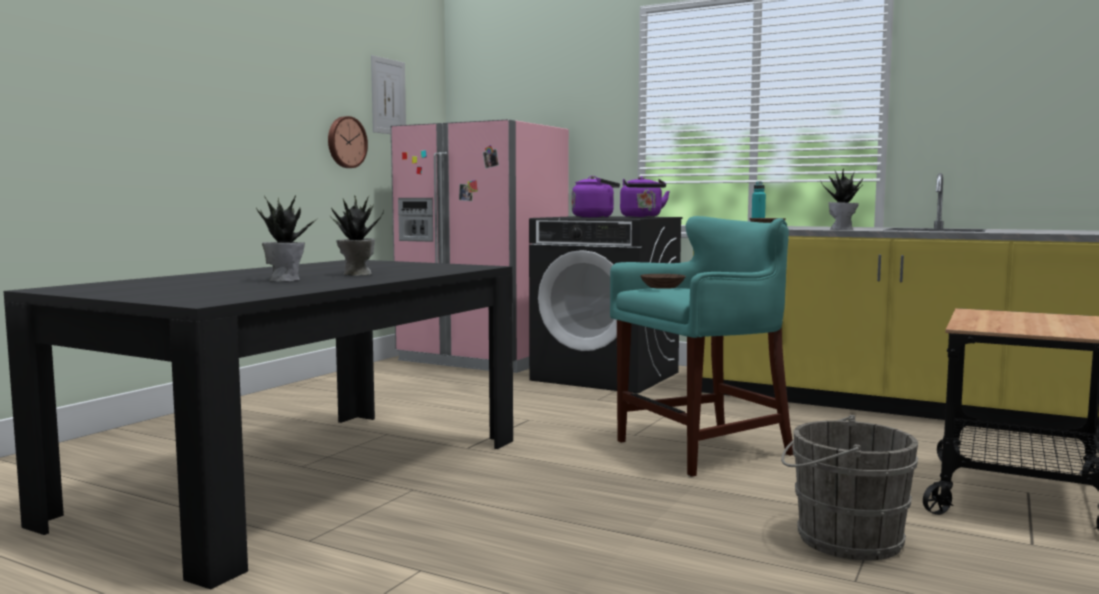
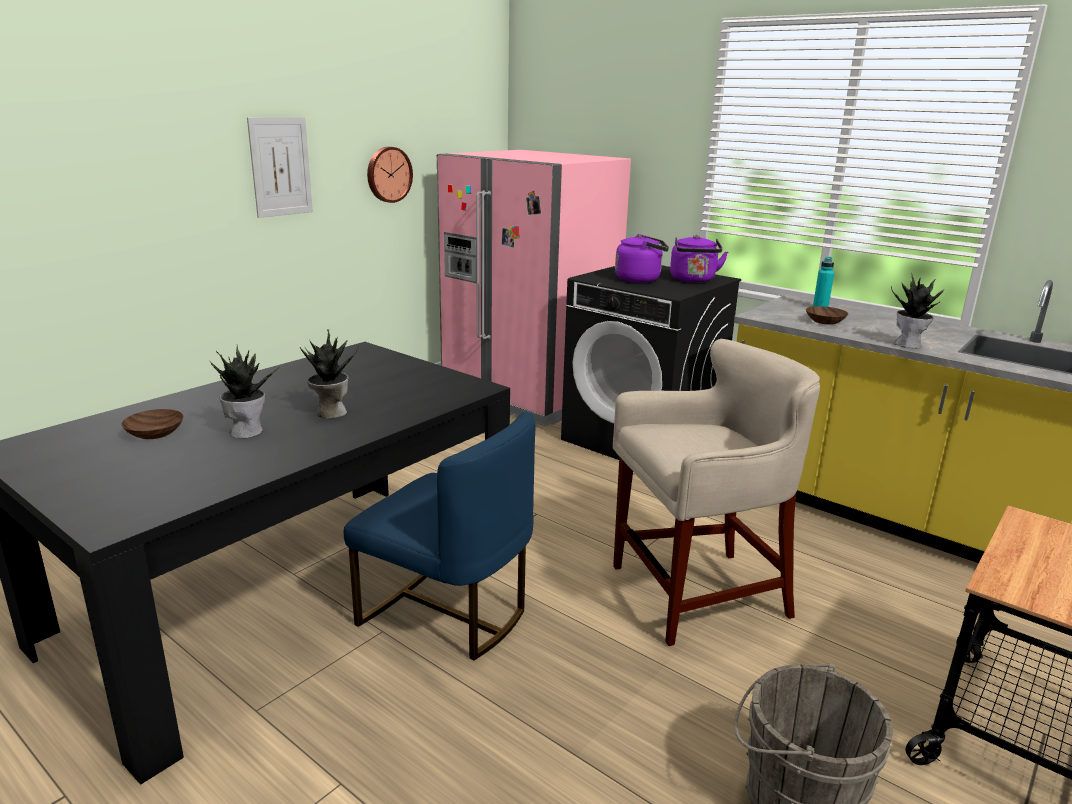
camera: 10 degrees right, 15 degrees up
picture [371,55,406,134] -> picture moved to [247,117,313,218]
turquoise stool [610,216,793,477] -> beige stool [613,339,820,646]
brown bowl [640,274,686,289] -> brown bowl moved to [121,409,184,439]
none -> blue chair [344,412,535,660]

